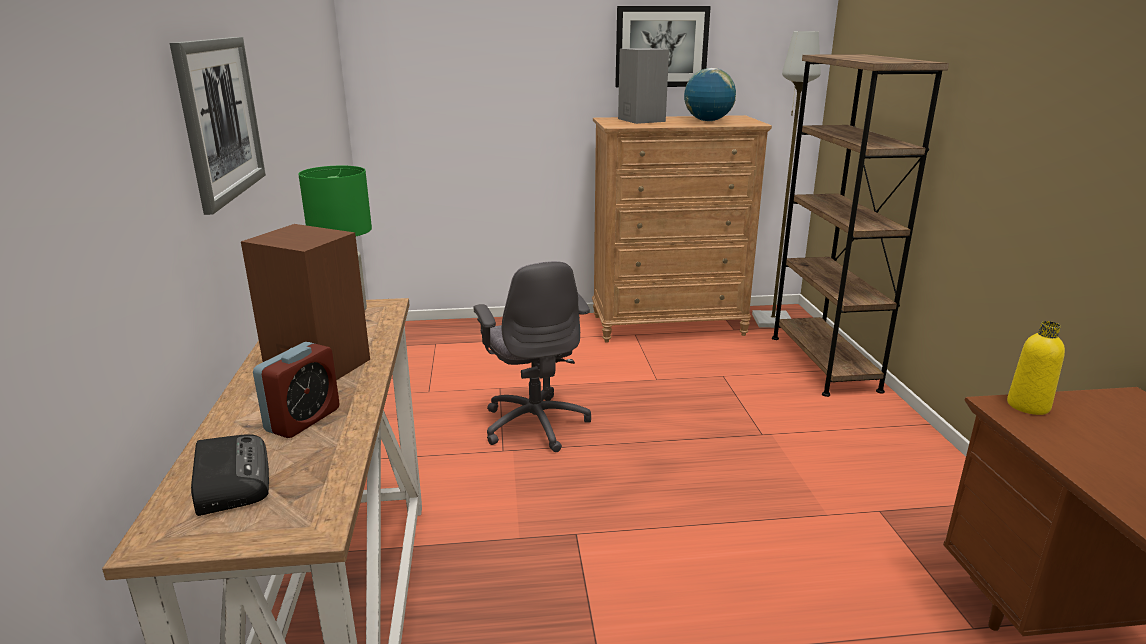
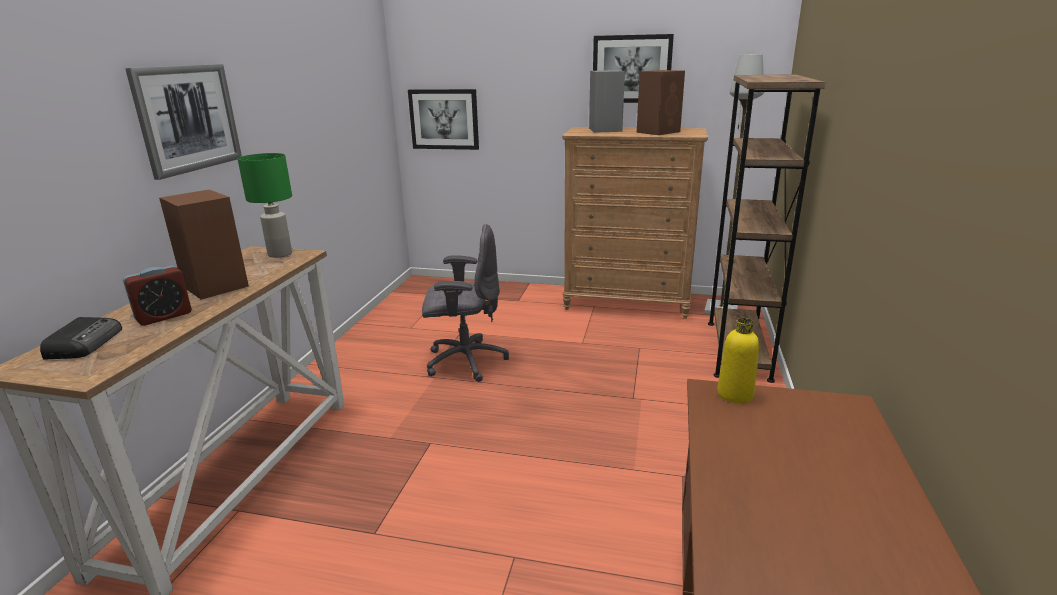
camera: 20 degrees right, 0 degrees up
grey office chair [473,261,591,452] -> grey office chair turned 90 degrees counterclockwise [422,224,509,382]
globe [684,68,736,121] -> brown speaker [637,70,685,135]
none -> picture [408,89,479,150]

